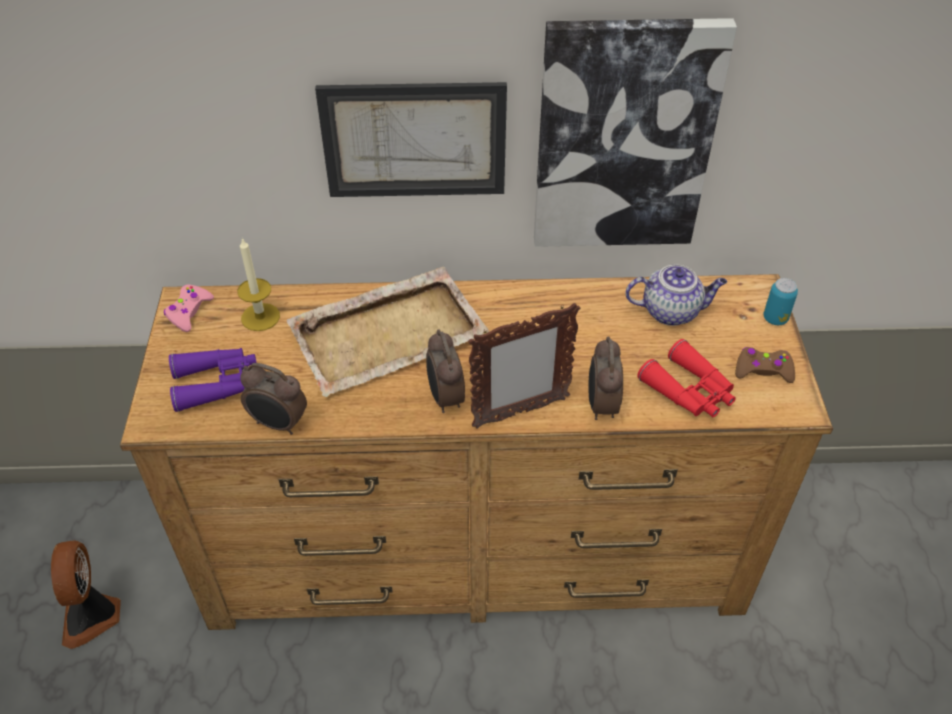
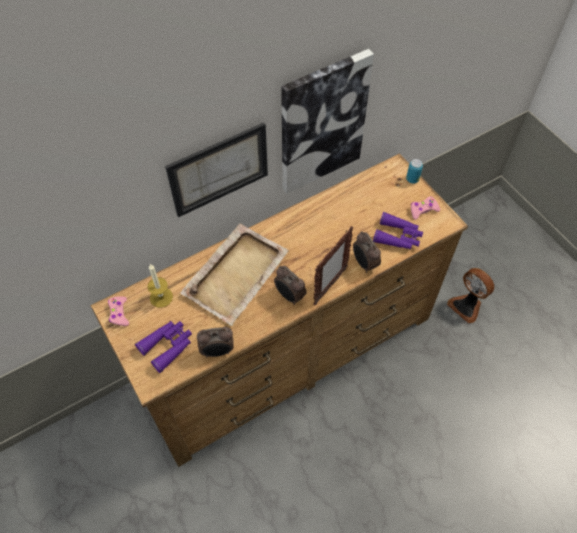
camera: 30 degrees left, 10 degrees up
fan [51,540,121,649] -> fan moved to [447,268,494,323]
teapot [625,264,727,326] -> none
red binoculars [637,339,736,417] -> purple binoculars [373,212,423,250]
brown game controller [735,347,795,383] -> pink game controller [411,197,440,220]

